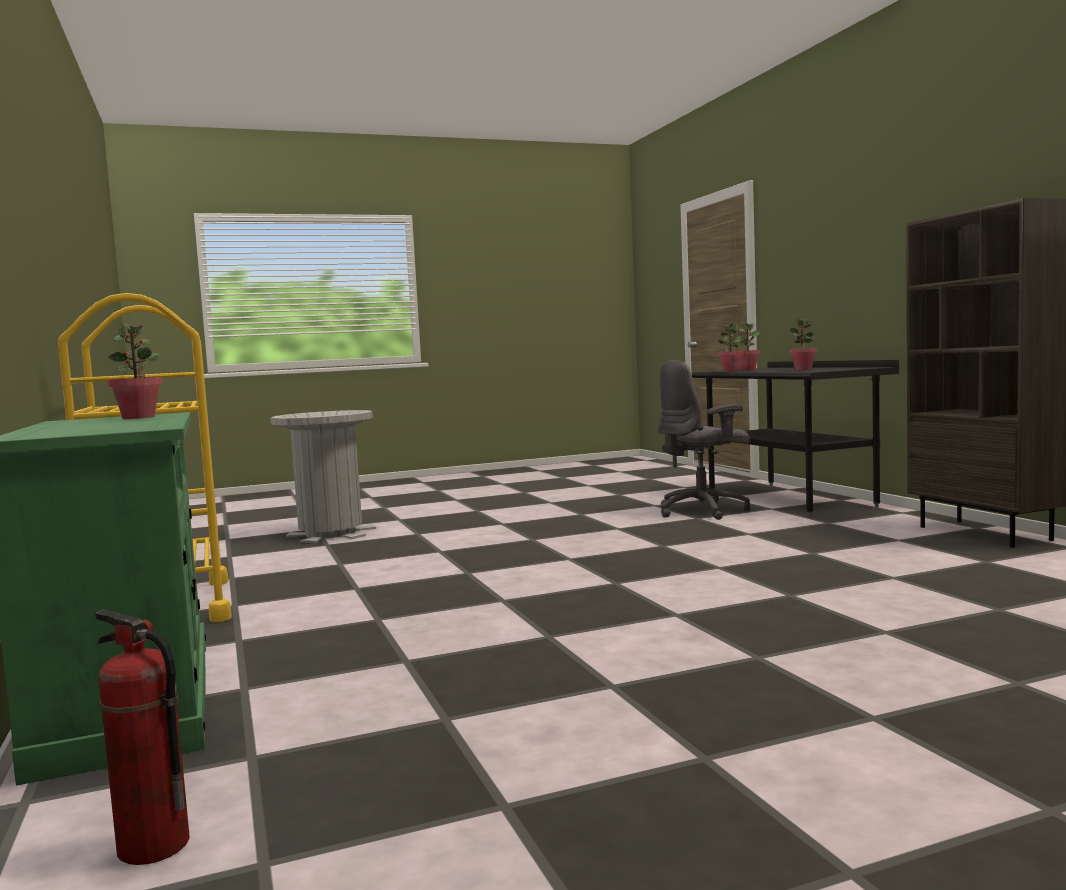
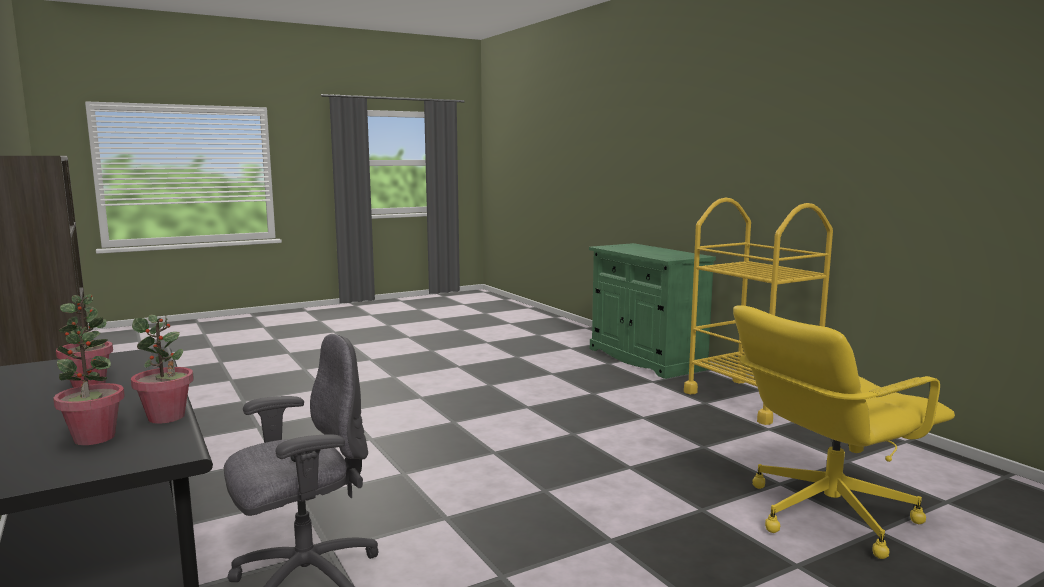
camera: 170 degrees right, 5 degrees up
fire extinguisher [95,609,190,865] -> none
potted plant [108,323,162,419] -> none
grey trash can [271,410,376,543] -> yellow office chair [733,305,955,559]

